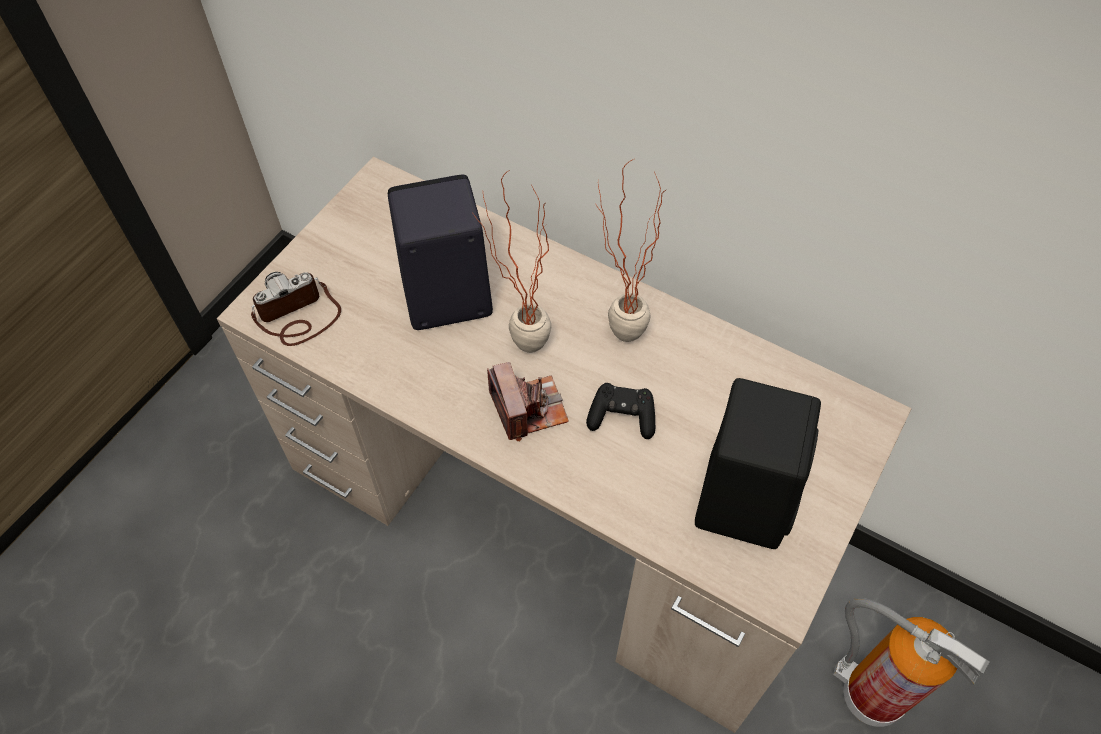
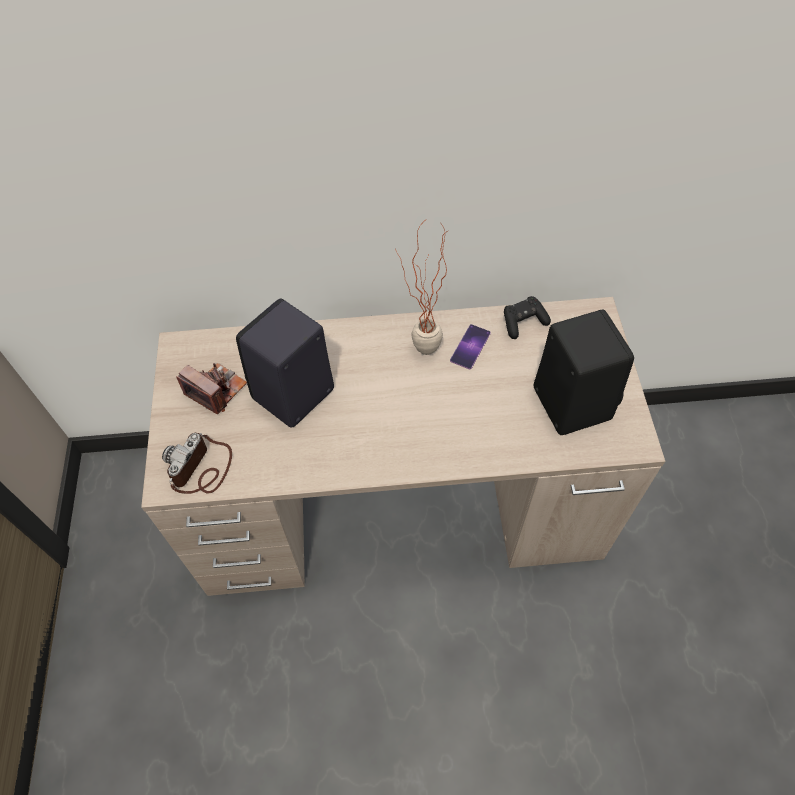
camera: 35 degrees left, 0 degrees up
potted plant [473,170,551,353] -> none
camera [487,362,569,441] -> camera moved to [176,363,247,414]
black game controller [586,383,655,439] -> black game controller moved to [504,296,551,339]
fire extinguisher [833,598,989,727] -> none
none -> phone [450,324,491,370]

